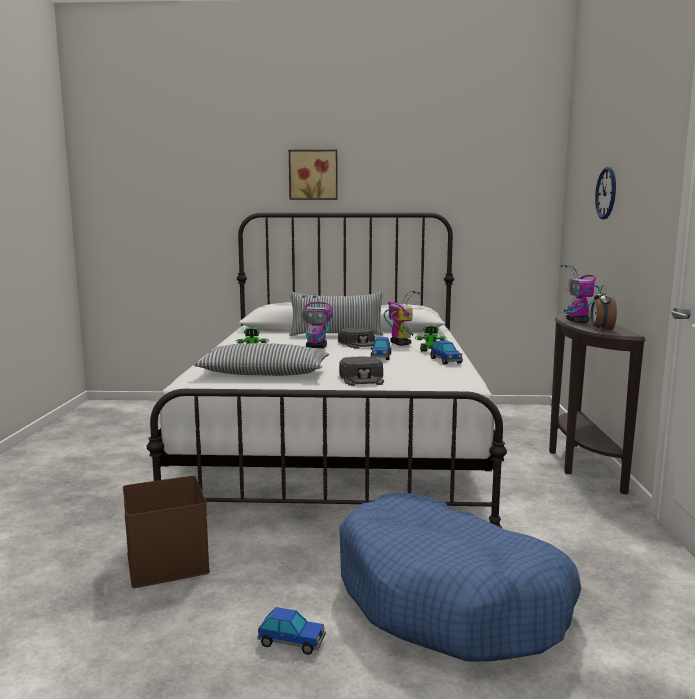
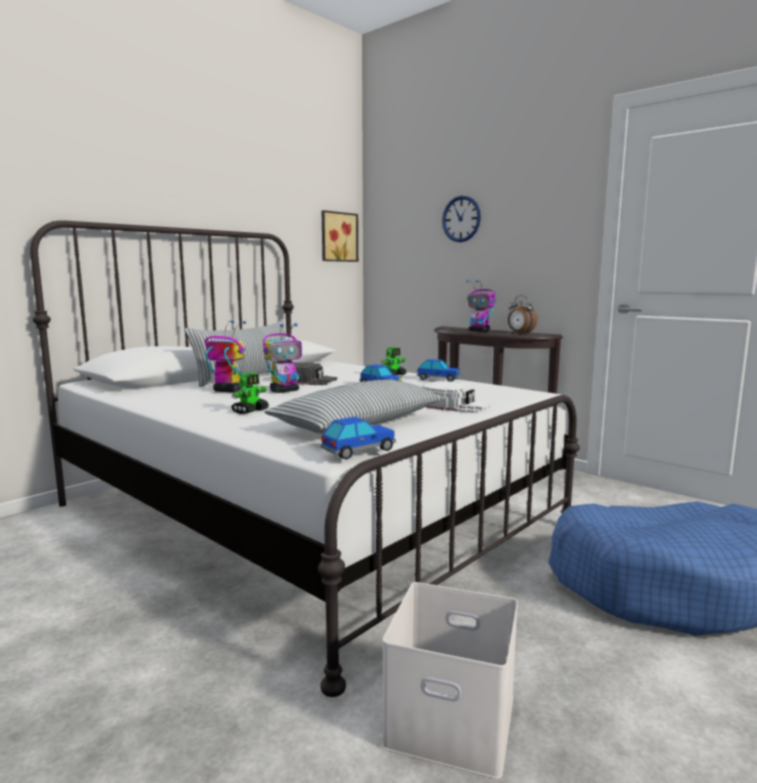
camera: 50 degrees left, 0 degrees up
brown storage box [123,476,210,588] -> white storage box [382,582,518,779]
toy car [257,607,326,655] -> toy car moved to [321,417,396,460]
picture [289,150,338,200] -> picture moved to [322,210,358,262]
black cap [339,356,384,386] -> white cap [422,381,492,413]
toy robot [384,291,420,346] -> toy robot moved to [205,320,246,393]

